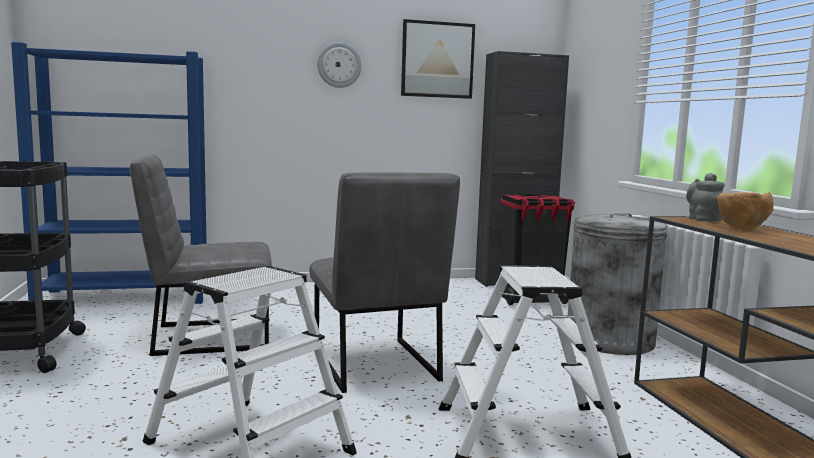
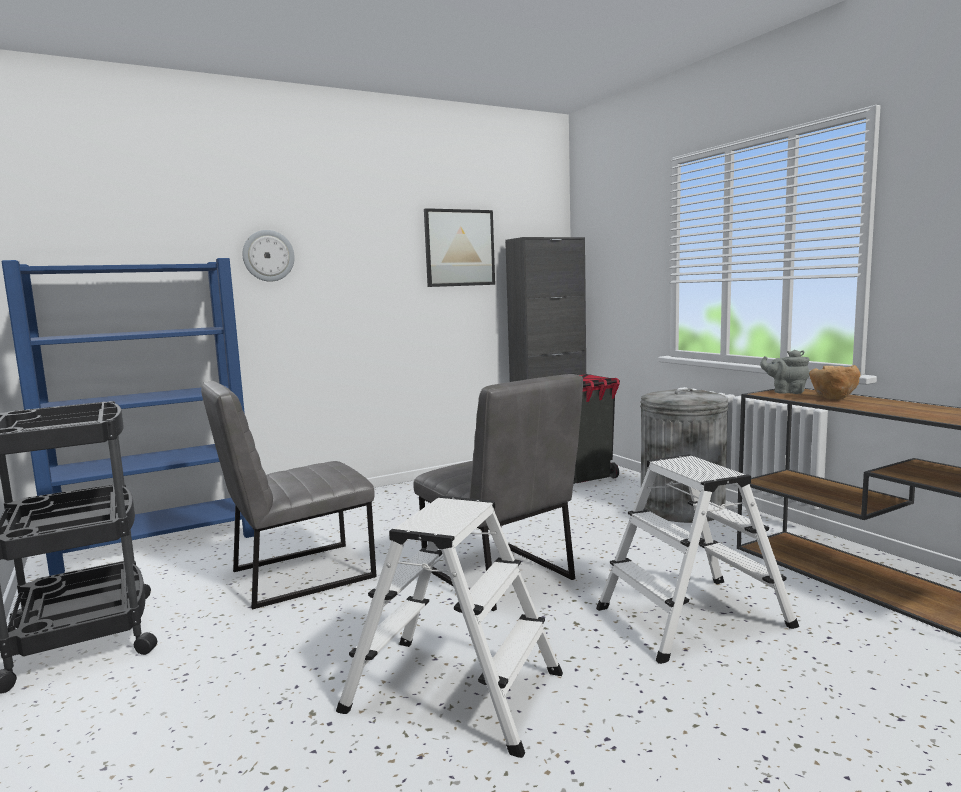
camera: 15 degrees left, 0 degrees up
wall clock [317,42,362,88] -> wall clock moved to [242,230,295,282]
grey teapot [686,173,725,221] -> grey teapot turned 45 degrees counterclockwise [760,350,810,394]

